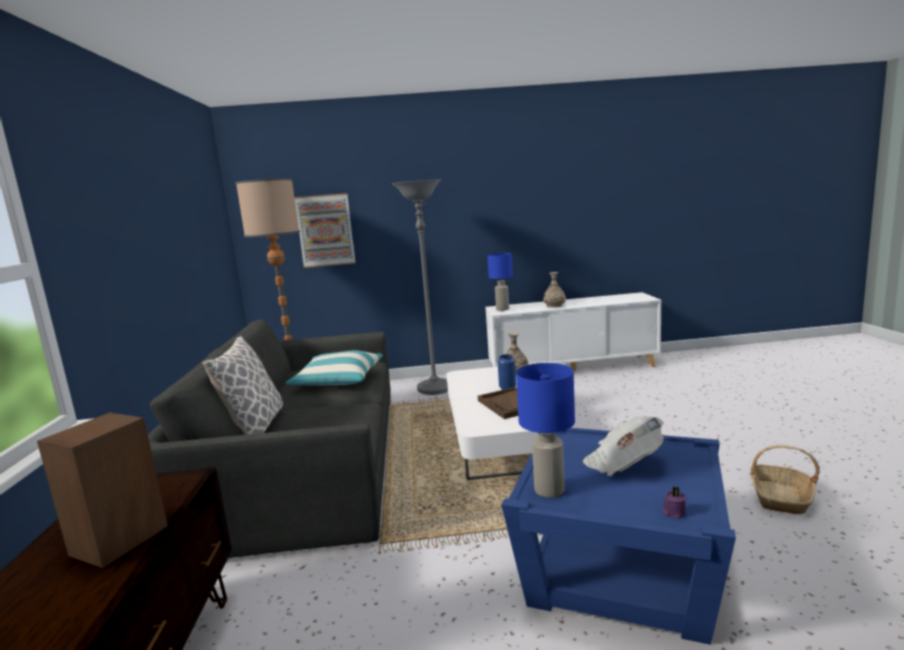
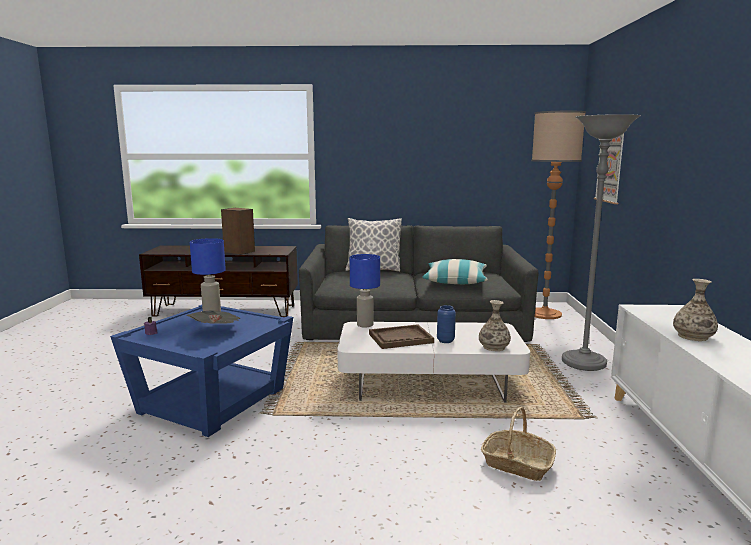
camera: 95 degrees right, 0 degrees up
blue table lamp [487,253,513,311] -> blue table lamp moved to [350,254,380,327]
basket [751,445,820,514] -> basket moved to [481,407,556,481]

